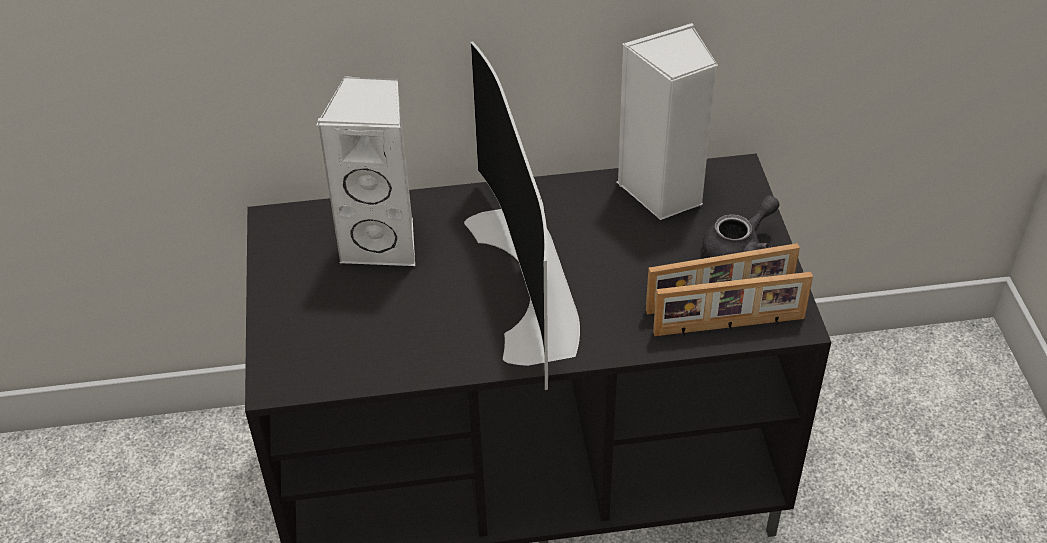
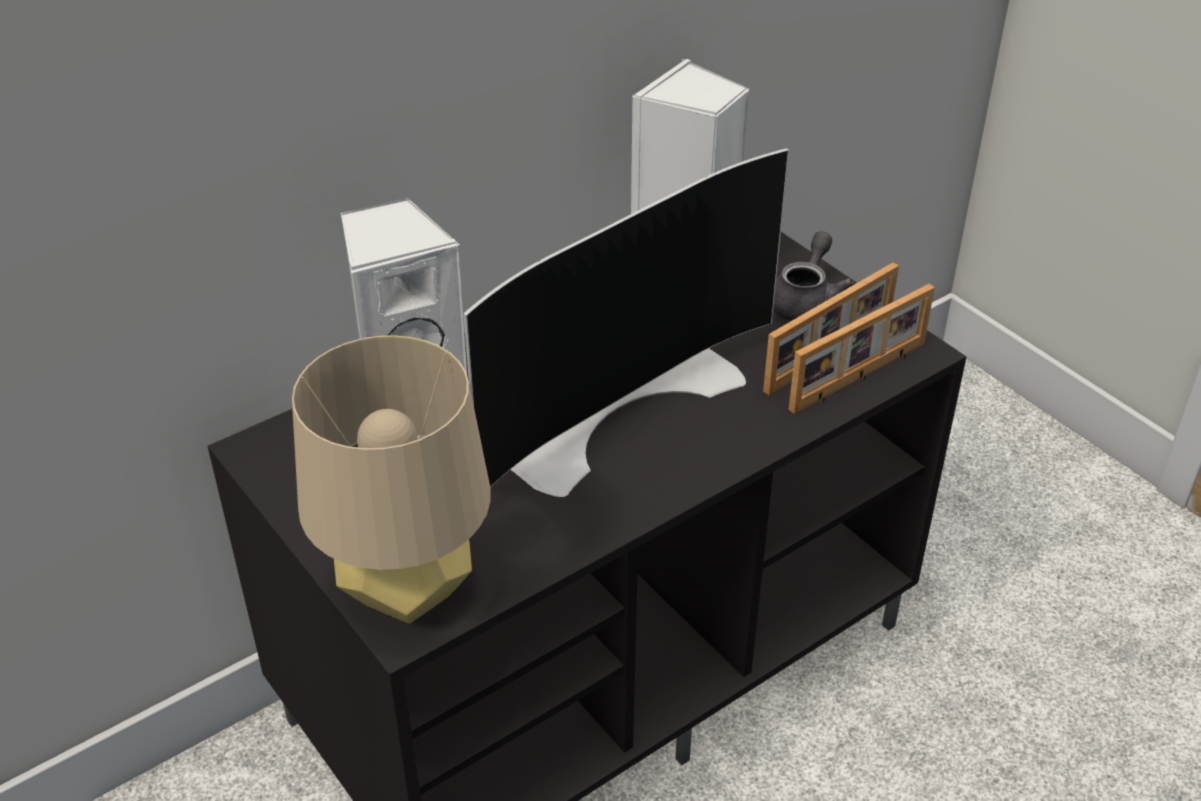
camera: 30 degrees left, 5 degrees down
television [464,42,580,390] -> television turned 90 degrees counterclockwise [463,148,789,497]
none -> beige table lamp [292,335,491,624]

